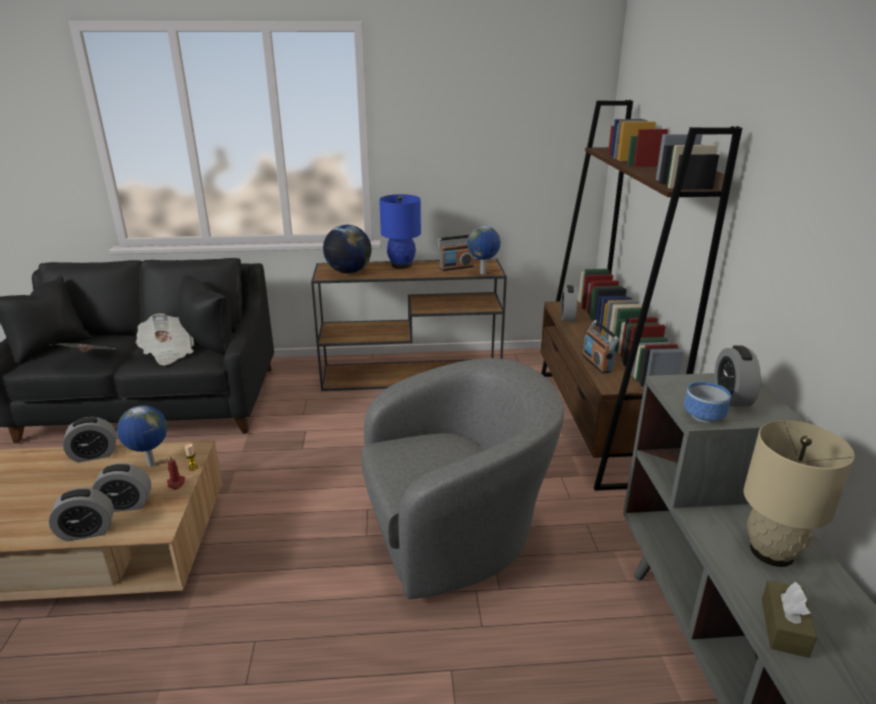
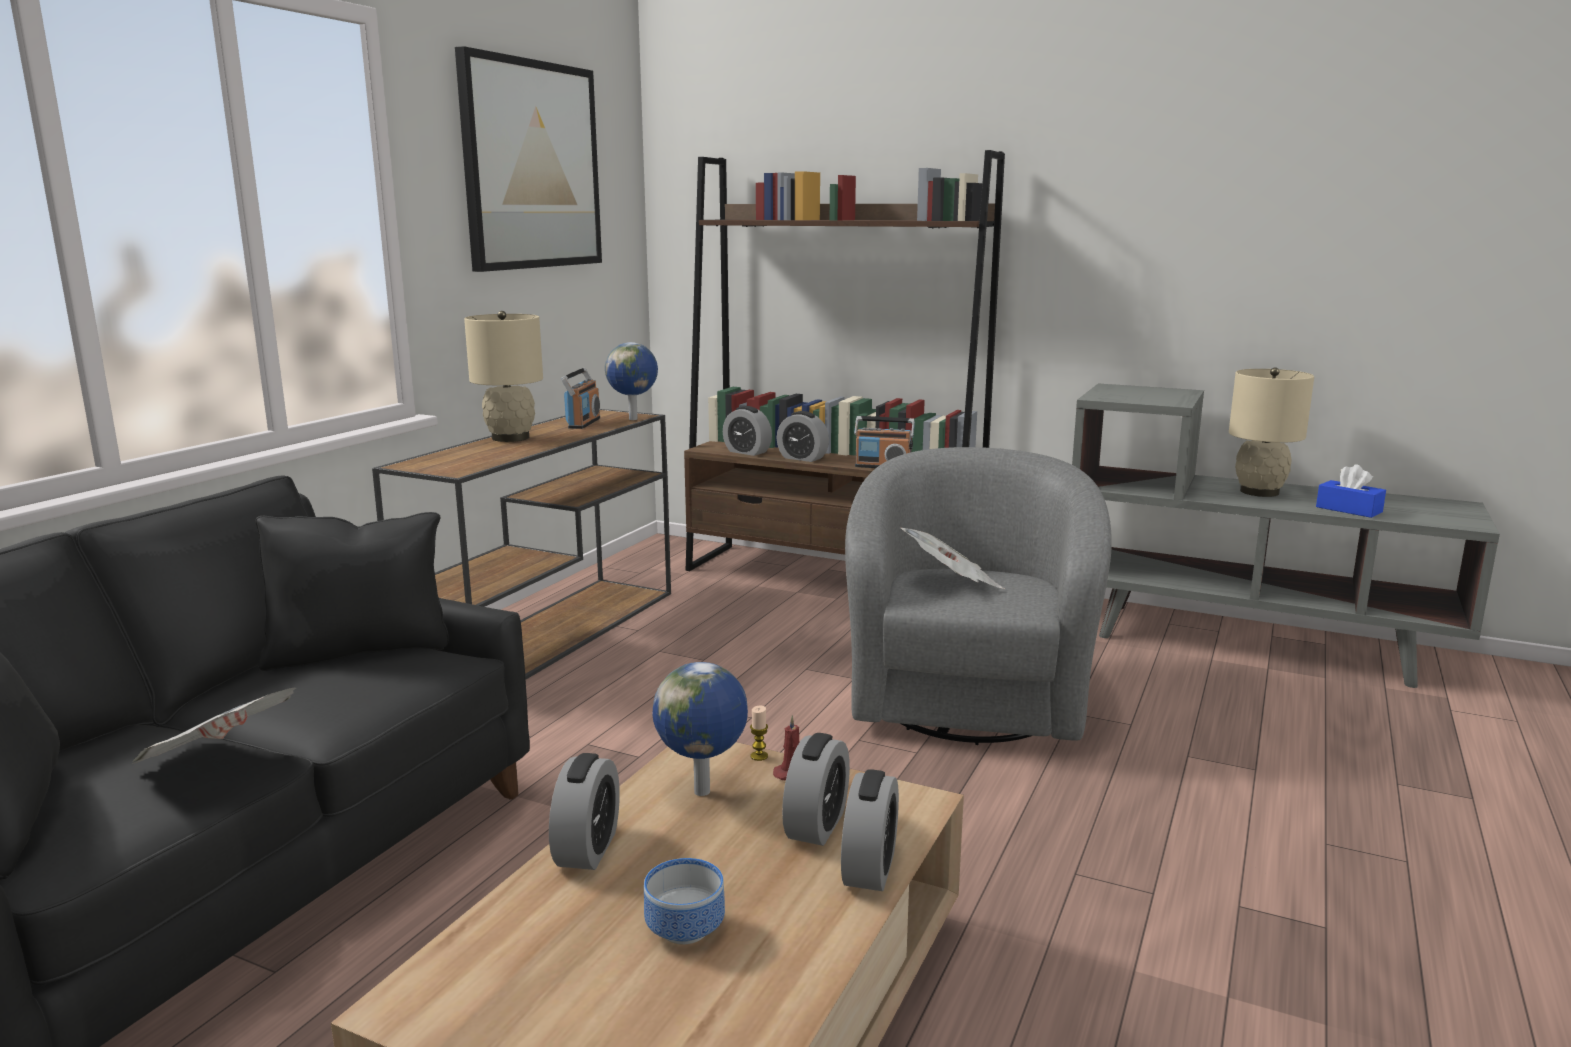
camera: 60 degrees left, 10 degrees down
newspaper [136,313,194,366] -> newspaper moved to [901,528,1005,589]
globe [323,225,371,273] -> none
blue table lamp [379,194,421,269] -> beige table lamp [464,311,543,442]
bowl [684,382,731,423] -> bowl moved to [644,858,725,944]
alarm clock [714,345,761,407] -> alarm clock moved to [777,411,829,462]
brown tissue box [762,580,817,658] -> blue tissue box [1316,464,1386,518]
none -> picture [455,46,602,272]

